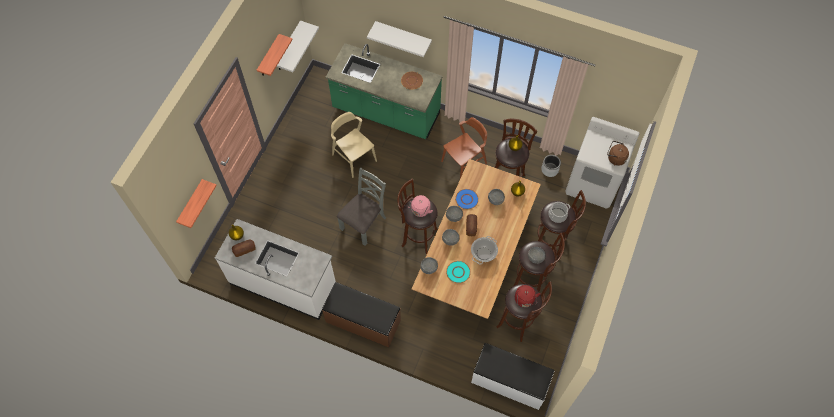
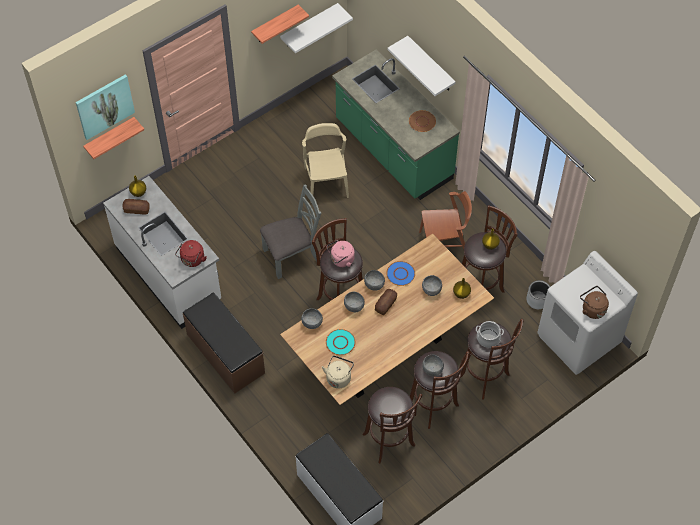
camera: 30 degrees right, 5 degrees down
cooking pot [471,236,498,265] -> none
red kettle [515,285,541,307] -> red kettle moved to [175,240,207,267]
none -> picture [76,74,135,140]
none -> beige kettle [322,356,354,388]

